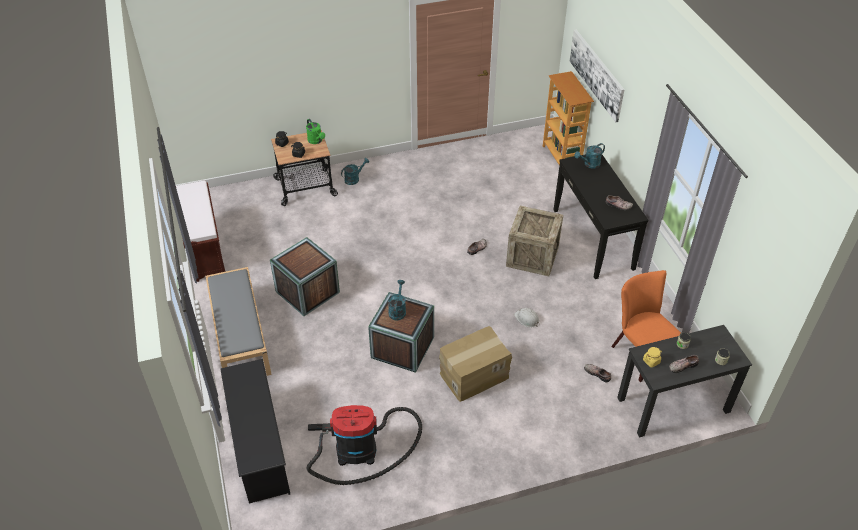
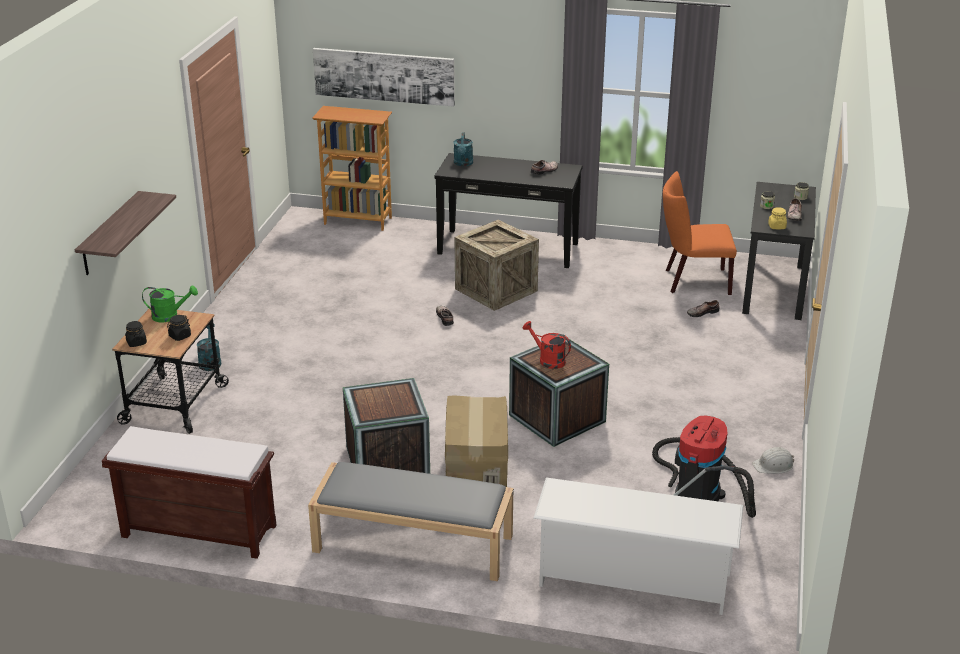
camera: 60 degrees left, 15 degrees down
black shoe rack [220,359,290,503] -> white shoe rack [533,477,743,615]
turquoise watering can [388,280,406,321] -> red watering can [523,321,571,369]
cardboard box [439,326,512,402] -> cardboard box moved to [445,395,508,487]
white hard hat [514,308,540,328] -> white hard hat moved to [752,447,794,474]
none -> shelf [75,191,176,275]

